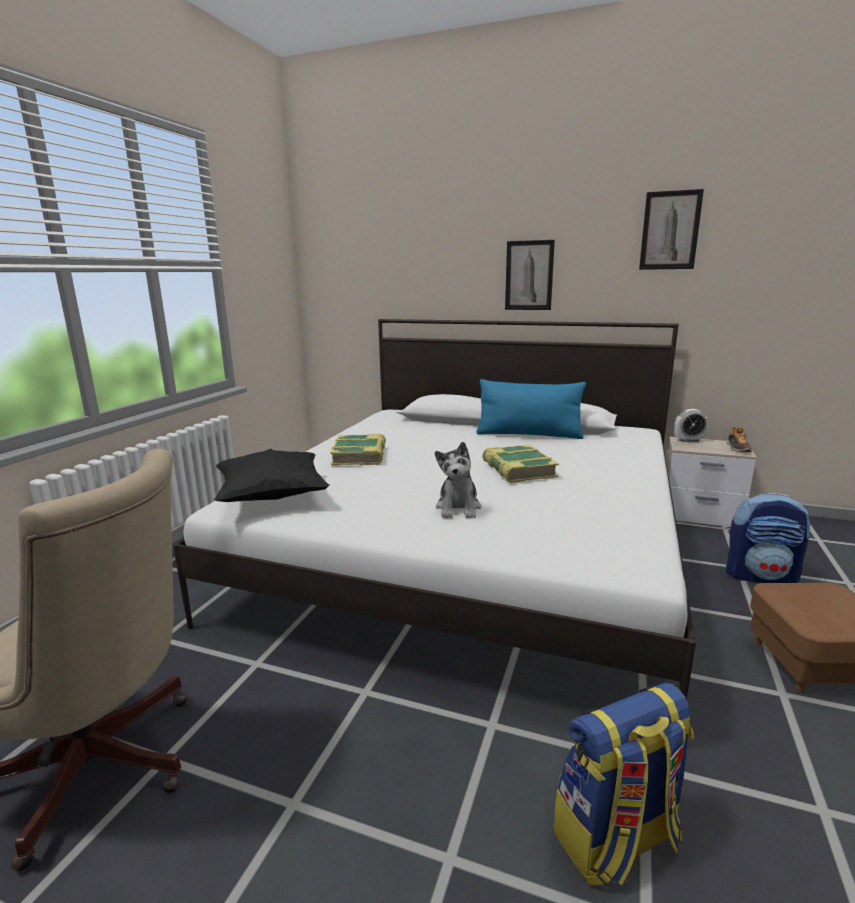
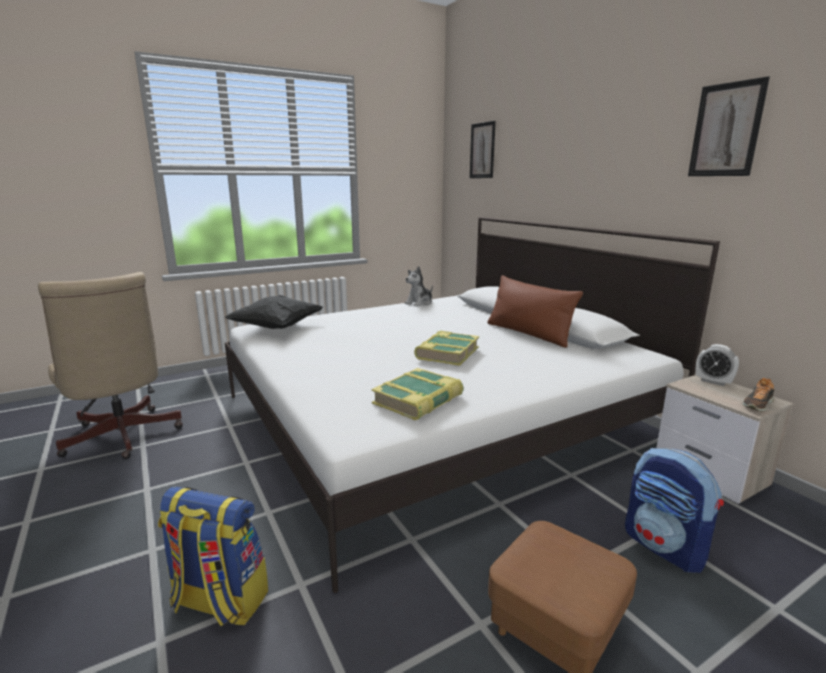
camera: 40 degrees right, 0 degrees up
book [330,434,386,465] -> book moved to [371,368,464,420]
plush toy [435,442,481,518] -> plush toy moved to [405,266,433,307]
blue pillow [476,379,586,439] -> brown pillow [487,275,583,348]
picture [505,240,555,310] -> picture moved to [470,121,496,178]

